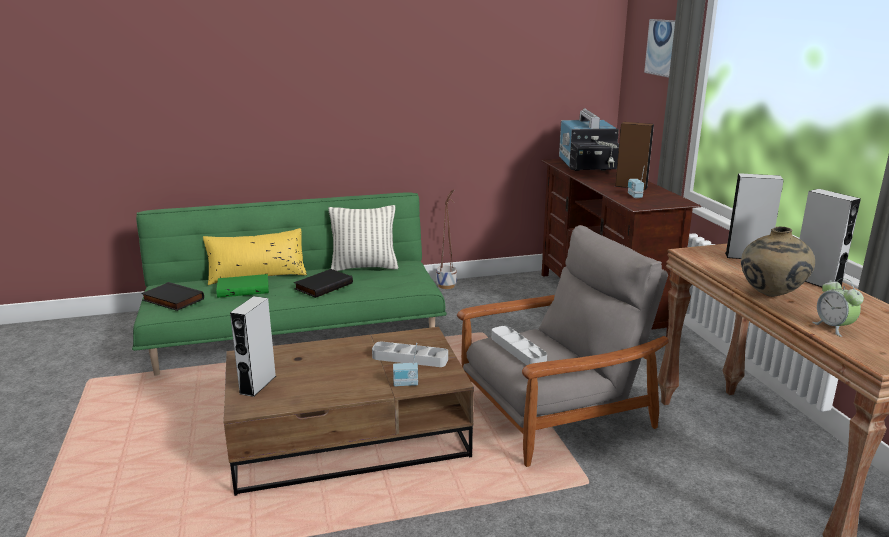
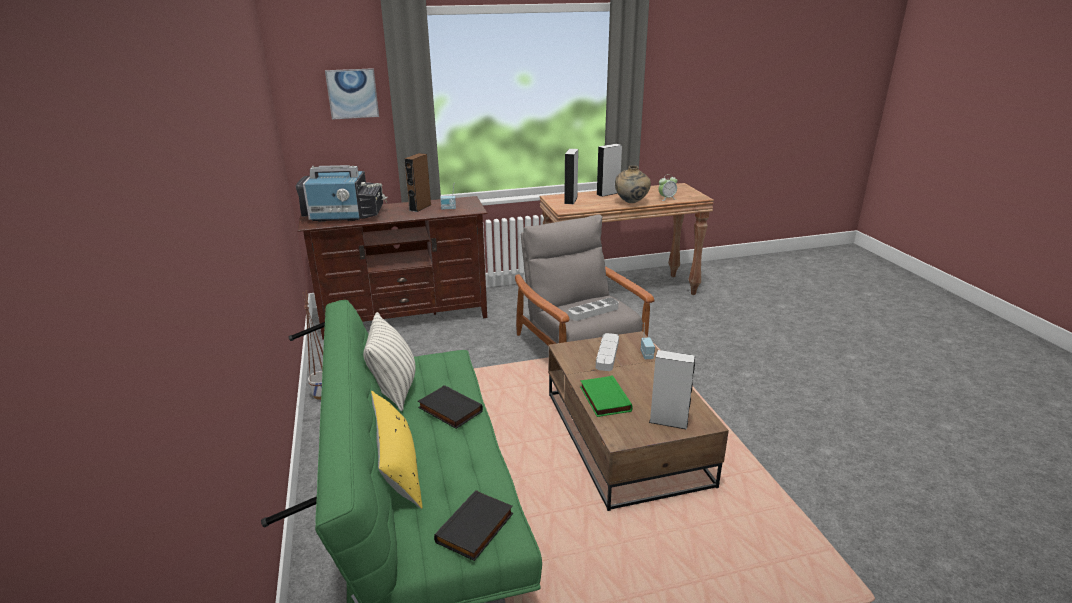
camera: 90 degrees left, 5 degrees up
green book [216,274,269,298] -> green book moved to [580,375,633,417]

